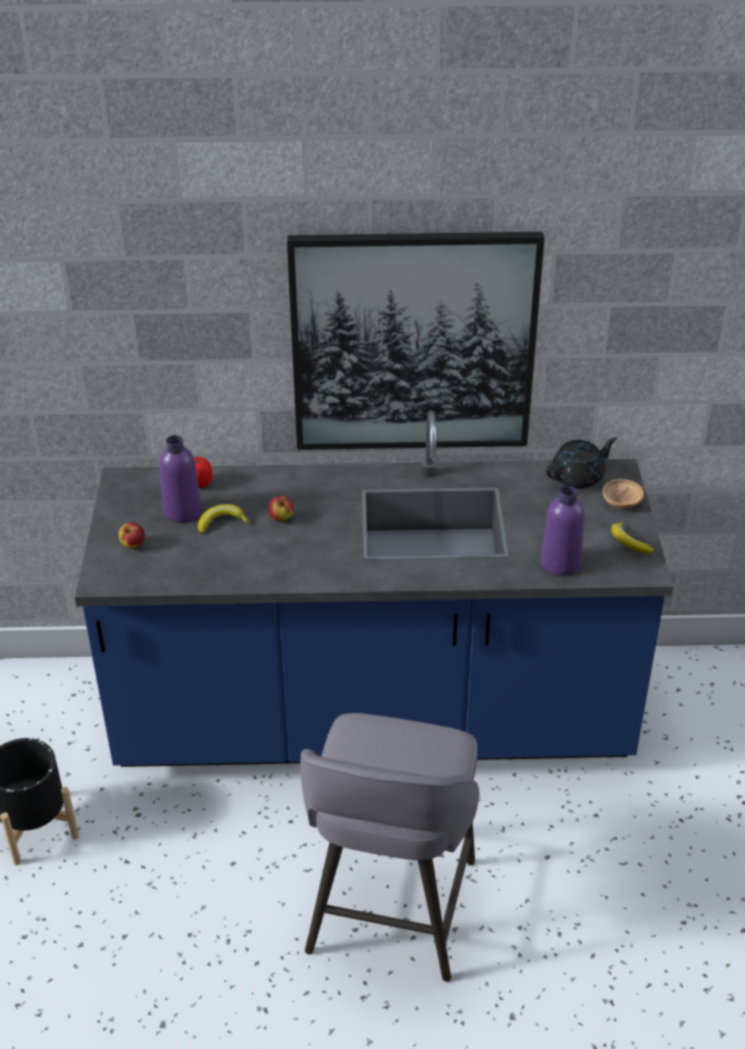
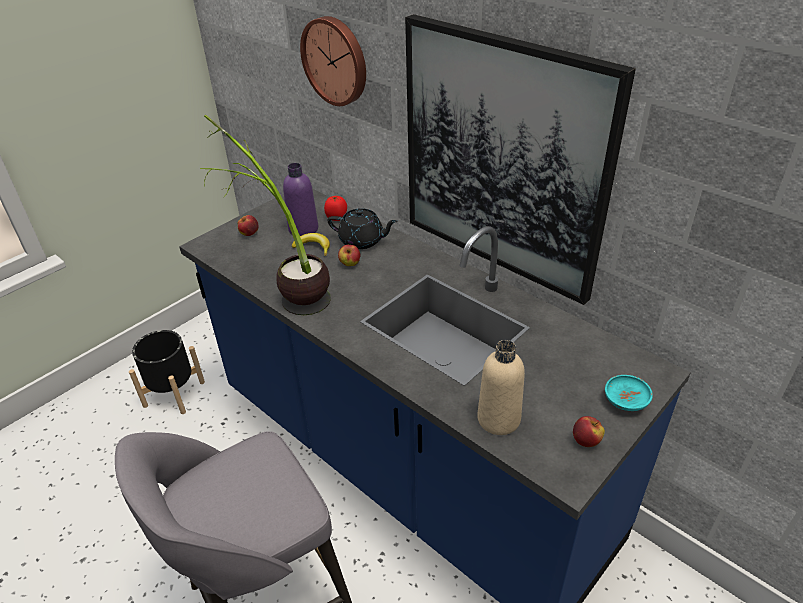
camera: 45 degrees right, 0 degrees up
purple bottle [541,486,585,576] -> beige bottle [477,340,525,435]
black teapot [546,437,617,489] -> black teapot moved to [327,208,398,249]
brown bowl [603,479,644,508] -> turquoise bowl [605,375,653,411]
banana [611,522,654,554] -> apple [573,416,605,447]
none -> potted plant [200,115,331,315]
none -> wall clock [300,16,366,106]

